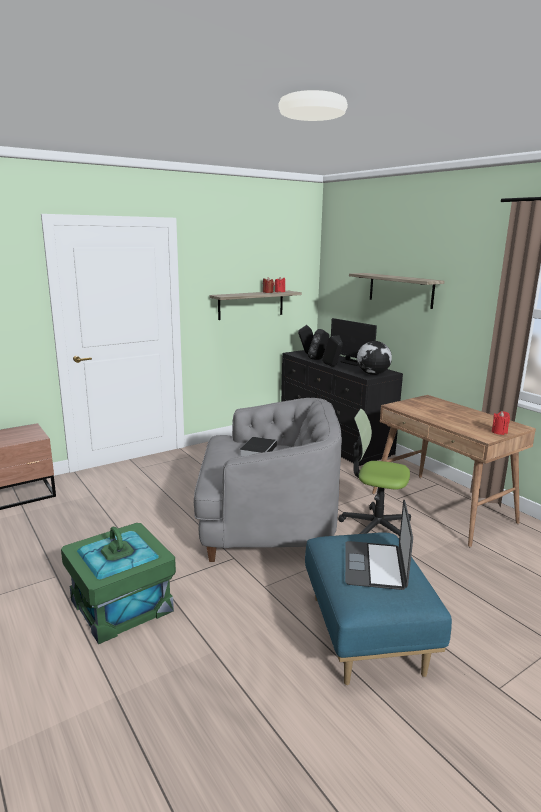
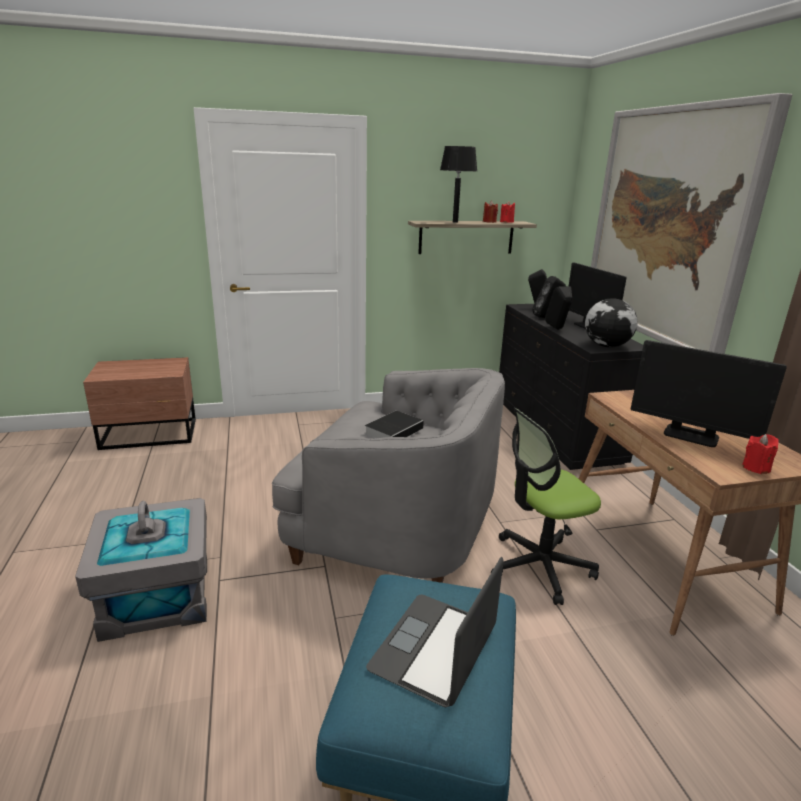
camera: 20 degrees right, 5 degrees up
green storage box [61,523,176,644] -> grey storage box [75,498,207,642]
office chair [338,409,411,536] -> office chair turned 60 degrees counterclockwise [491,408,601,605]
shelf [349,273,445,309] -> picture [591,93,792,354]
none -> black table lamp [440,146,477,223]
none -> monitor [631,340,787,447]

